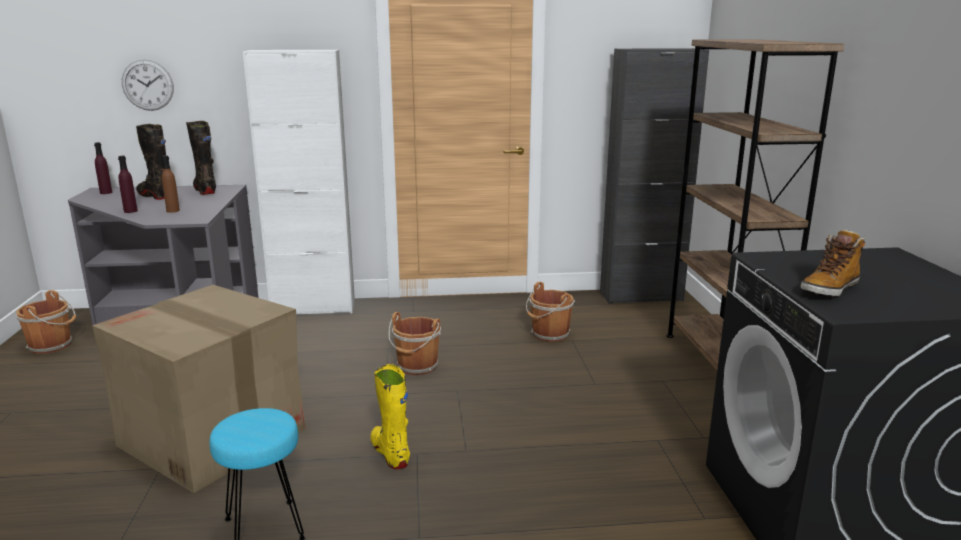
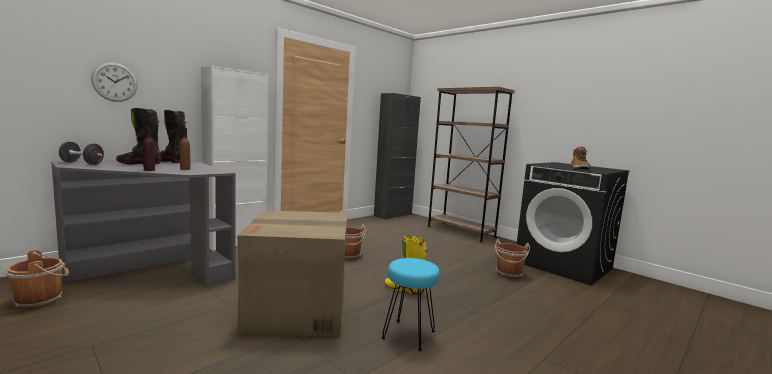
camera: 40 degrees left, 10 degrees down
purple bottle [94,142,112,194] -> black dumbbell [59,142,104,165]
brown bucket [526,282,575,342] -> brown bucket moved to [495,239,530,278]

